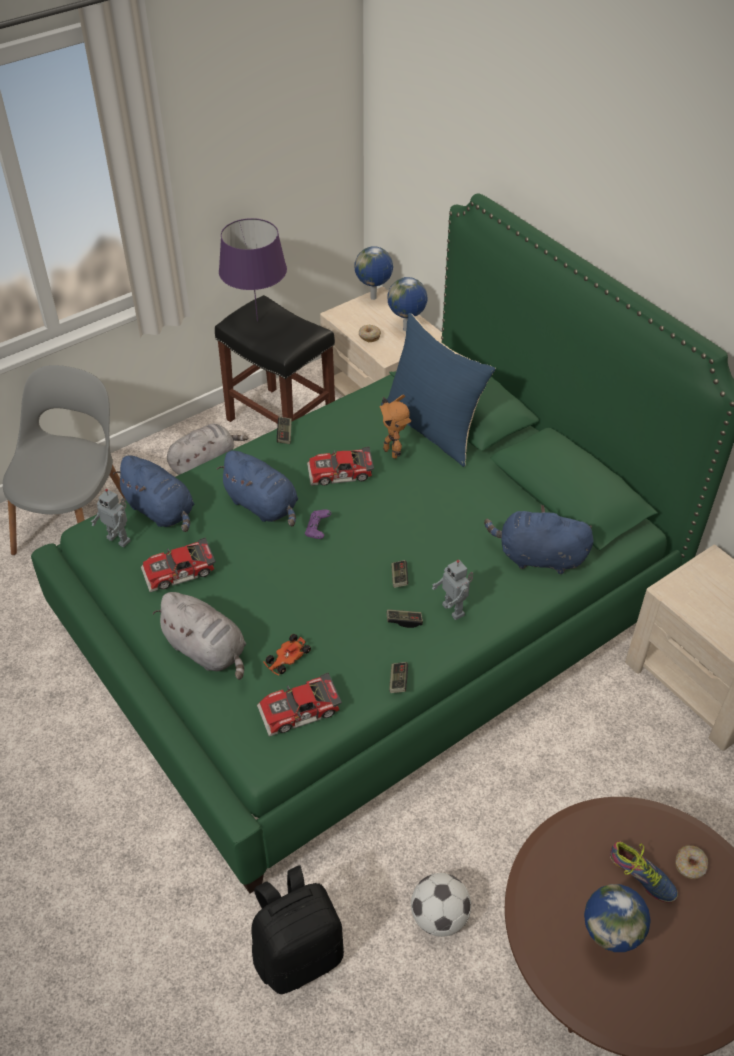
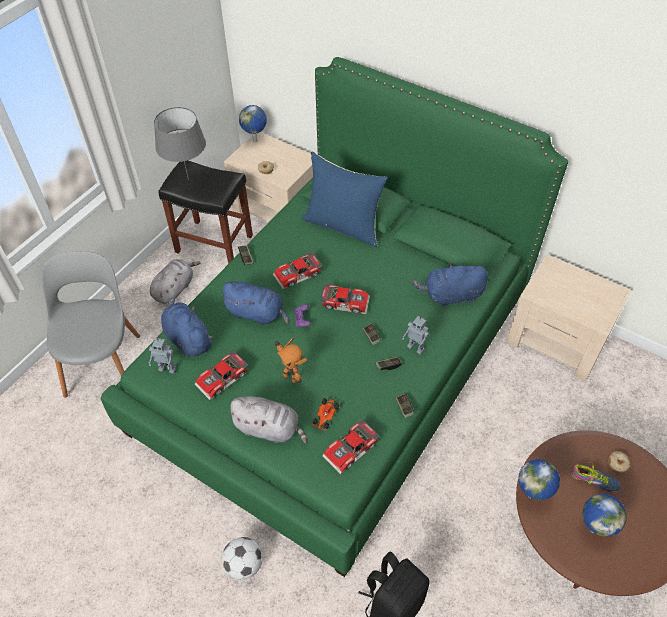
camera: 20 degrees left, 5 degrees up
blue plush toy [113,455,194,532] -> blue plush toy turned 150 degrees counterclockwise [161,298,213,357]
purple table lamp [219,218,287,321] -> grey table lamp [154,107,206,180]
toy robot [379,394,411,459] -> toy robot moved to [274,337,307,384]
globe [387,277,428,331] -> globe moved to [518,459,560,500]
football [411,873,471,937] -> football moved to [222,537,262,580]
none -> toy car [320,283,370,314]

